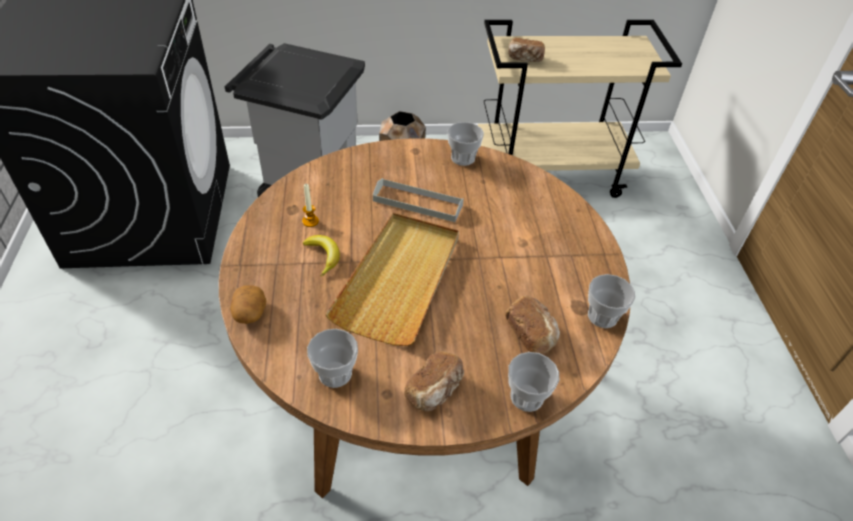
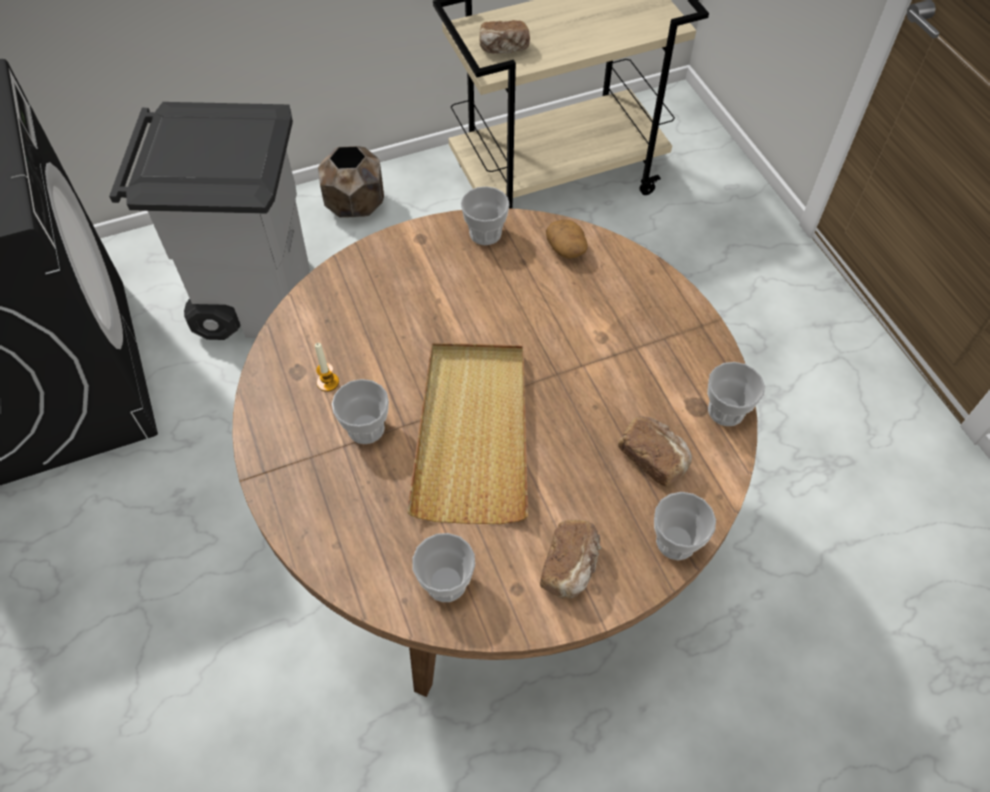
camera: 15 degrees left, 10 degrees up
potato [230,285,266,324] -> potato moved to [546,220,588,259]
banana [303,235,340,277] -> cup [332,379,389,444]
grey tray [373,178,464,222] -> none

